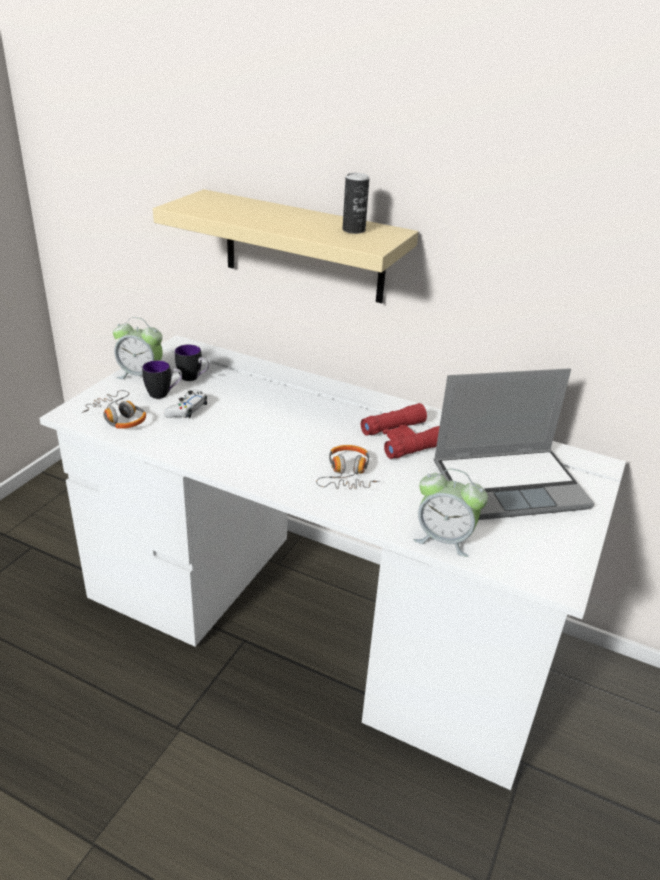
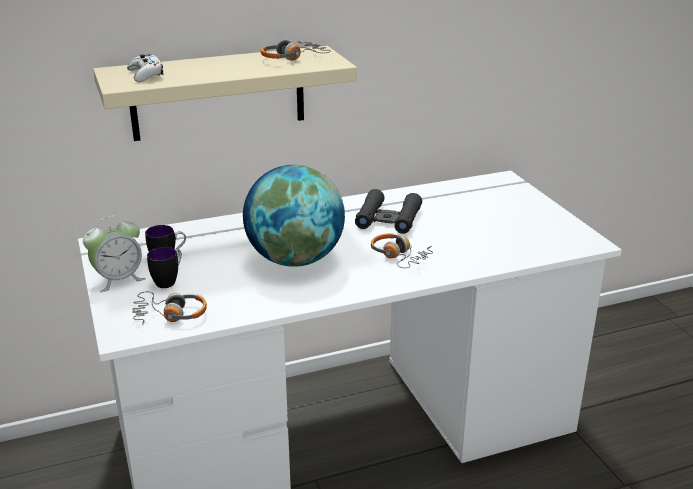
camera: 45 degrees left, 5 degrees down
white game controller [164,389,207,418] -> white game controller moved to [127,54,164,82]
can [343,173,369,234] -> headphones [261,39,331,61]
red binoculars [361,403,439,459] -> black binoculars [355,189,422,234]
alarm clock [414,468,488,557] -> none
laptop [434,368,594,520] -> none
none -> globe [243,165,345,267]

